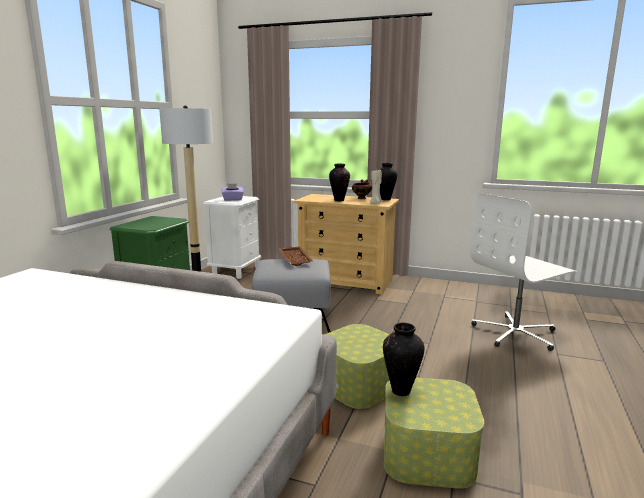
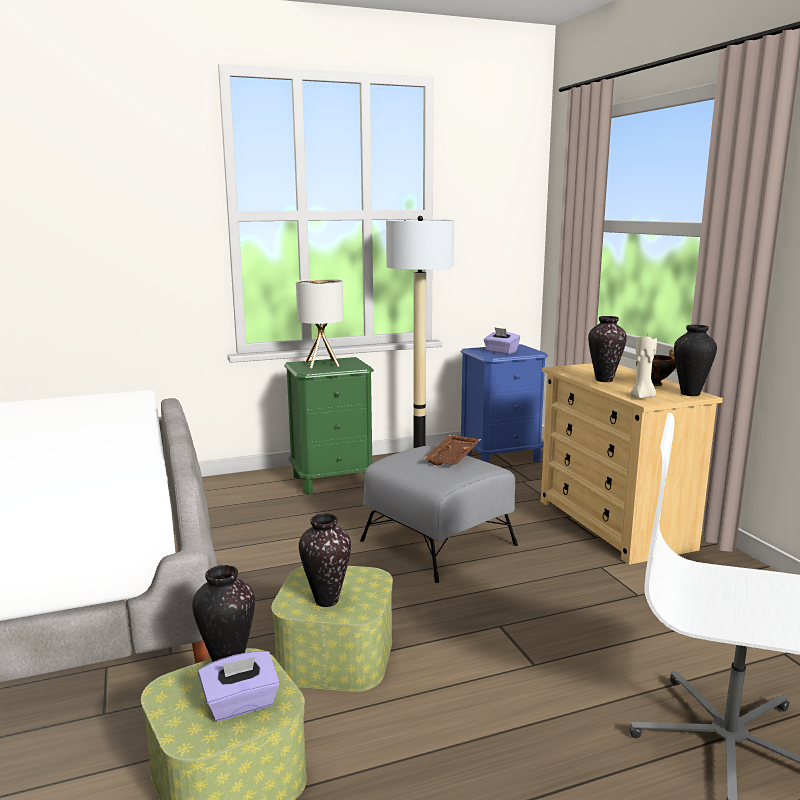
camera: 50 degrees right, 0 degrees up
white nightstand [203,196,261,279] -> blue nightstand [461,344,548,463]
none -> purple tissue box [198,651,280,721]
none -> table lamp [296,279,344,368]
none -> vase [299,513,351,607]

